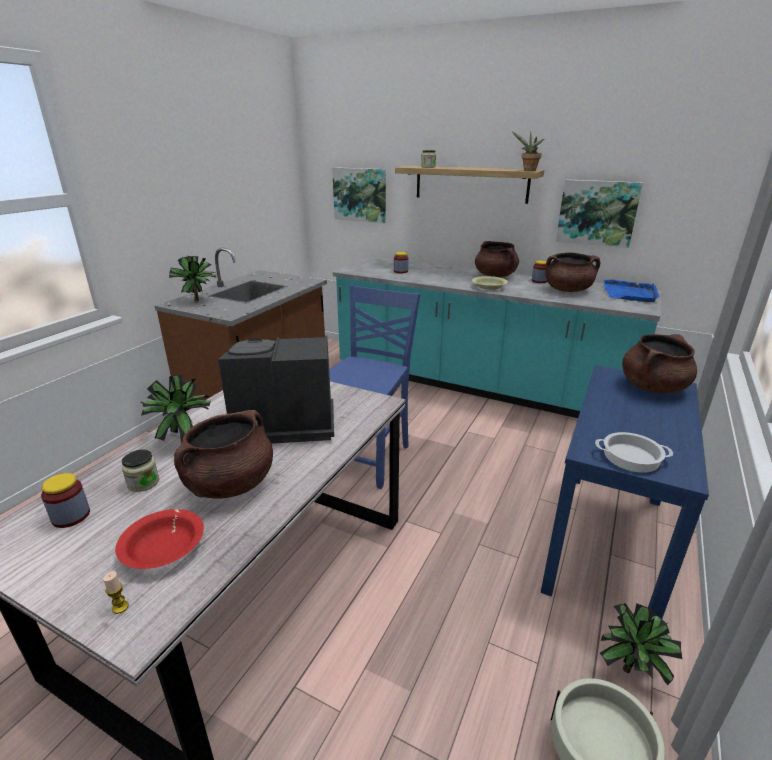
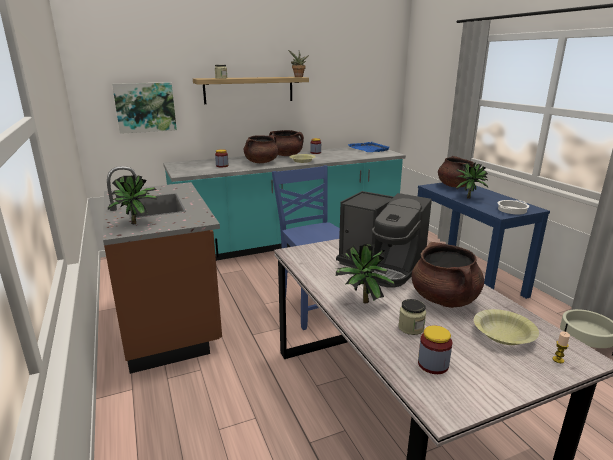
camera: 50 degrees left, 5 degrees down
red bowl [115,509,204,569] -> yellow bowl [474,309,539,345]
coffee machine [218,335,334,444] -> coffee machine turned 90 degrees counterclockwise [336,191,432,287]
brown cooking pot [546,252,600,292] -> brown cooking pot moved to [244,135,279,163]
picture [556,179,643,248] -> none
potted plant [600,603,682,686] -> potted plant moved to [456,163,489,199]

